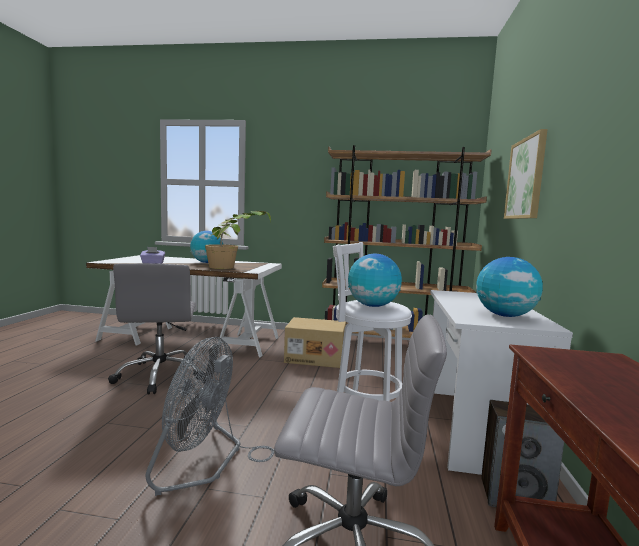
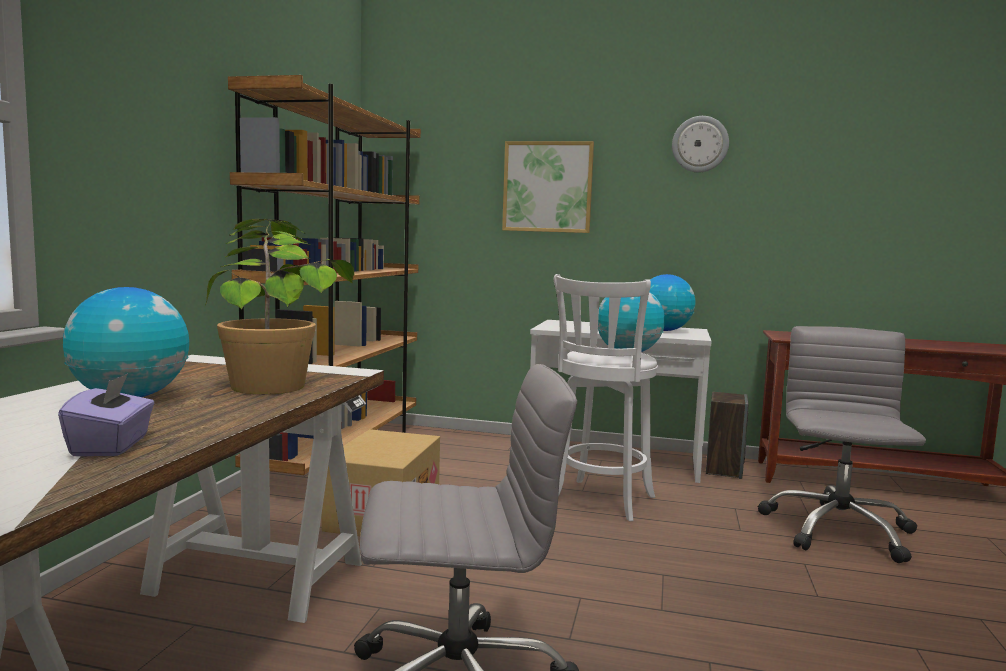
camera: 85 degrees left, 0 degrees up
grey fan [146,337,275,496] -> none
none -> wall clock [672,116,729,172]

